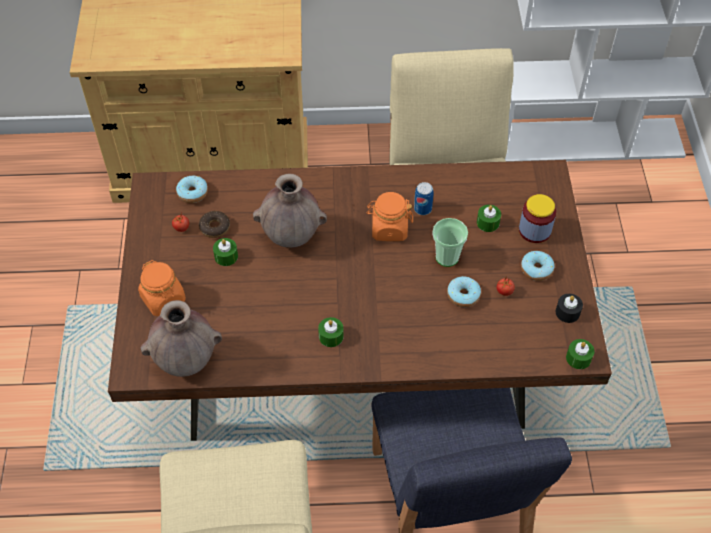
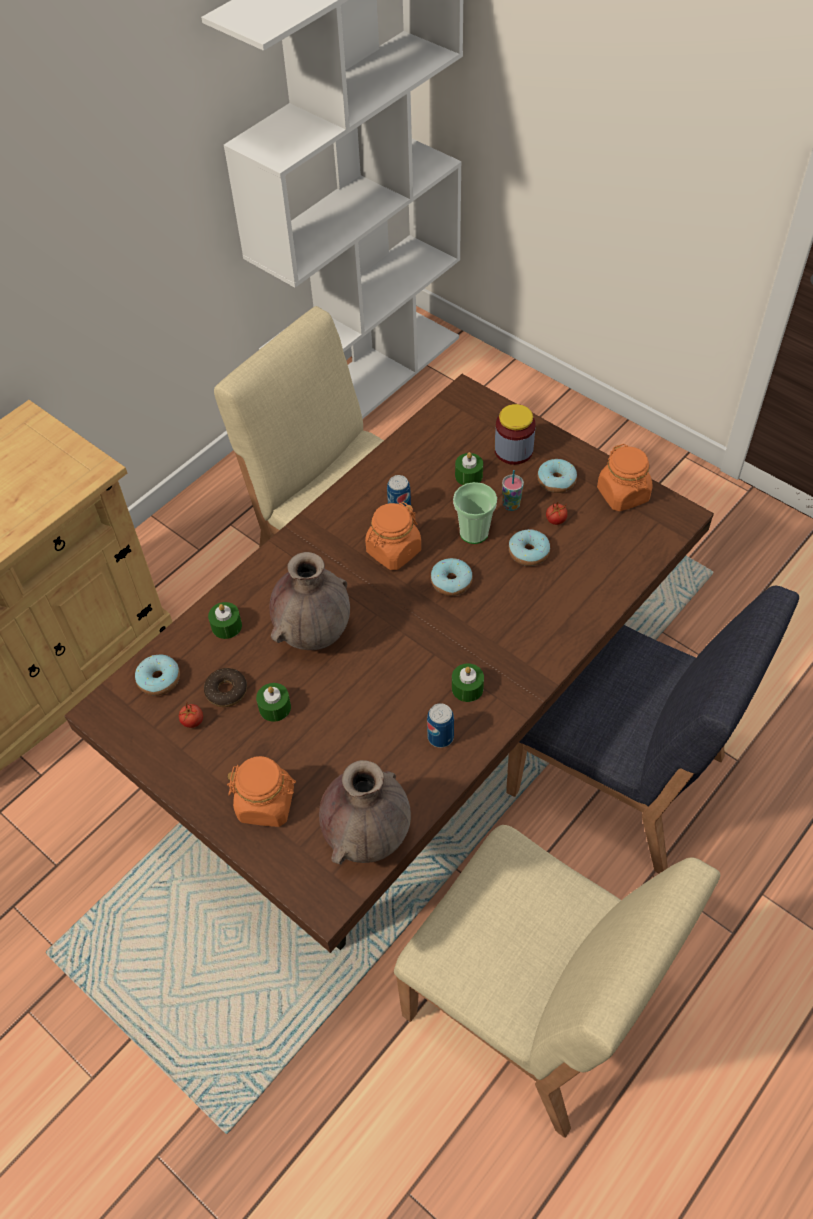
camera: 45 degrees left, 0 degrees up
black candle [556,294,583,323] -> orange jar [597,444,653,511]
green candle [566,339,594,369] -> green candle moved to [208,602,242,639]
none -> can [427,703,454,748]
none -> donut [431,558,473,596]
none -> cup [502,470,524,511]

